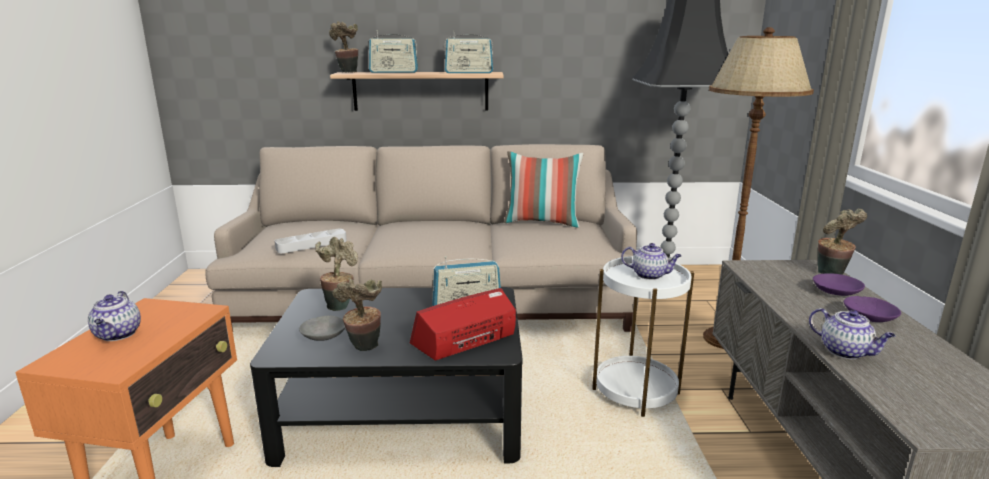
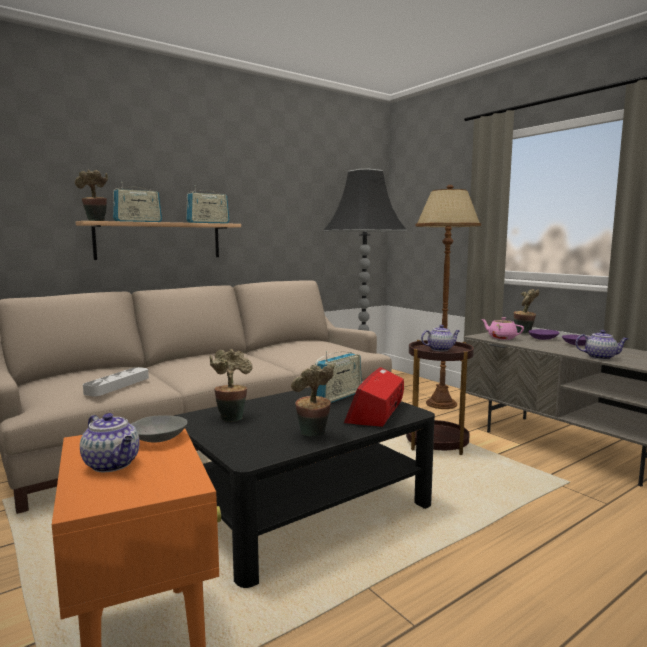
camera: 35 degrees left, 10 degrees down
grey bowl [299,315,345,341] -> grey bowl moved to [131,415,188,442]
pillow [504,151,584,228] -> none
white side table [592,256,694,417] -> brown side table [406,340,474,455]
none -> pink teapot [481,317,524,340]

